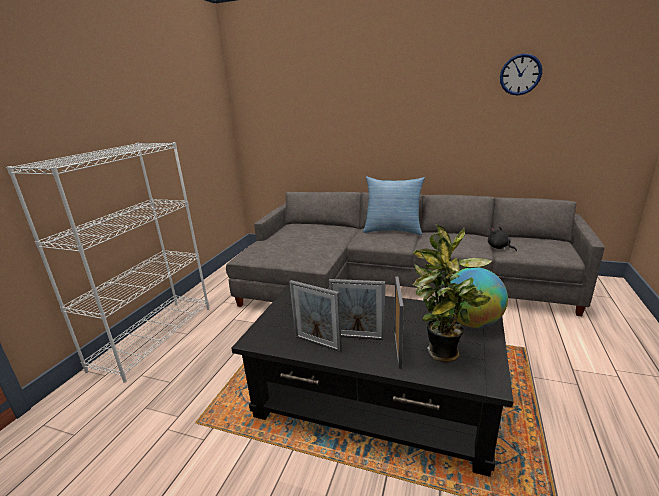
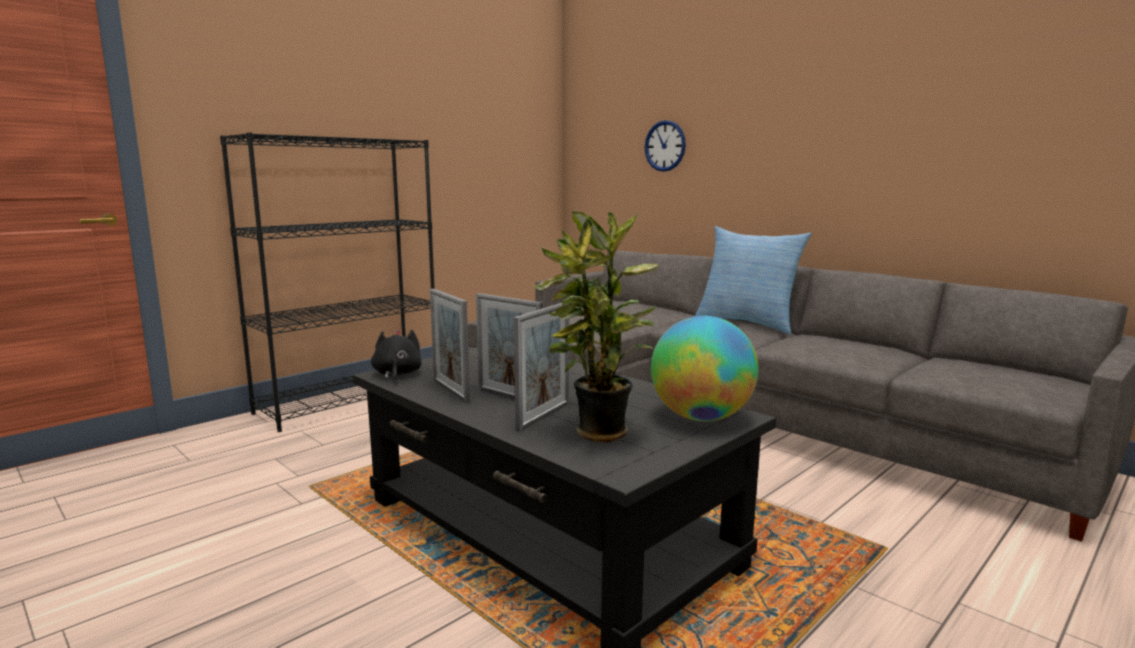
camera: 25 degrees right, 10 degrees down
white bookcase [6,142,209,383] -> black bookcase [220,132,435,432]
black plush toy [488,226,517,251] -> black plush toy moved to [371,330,422,382]
wall clock [500,53,542,95] -> wall clock moved to [645,120,686,172]

